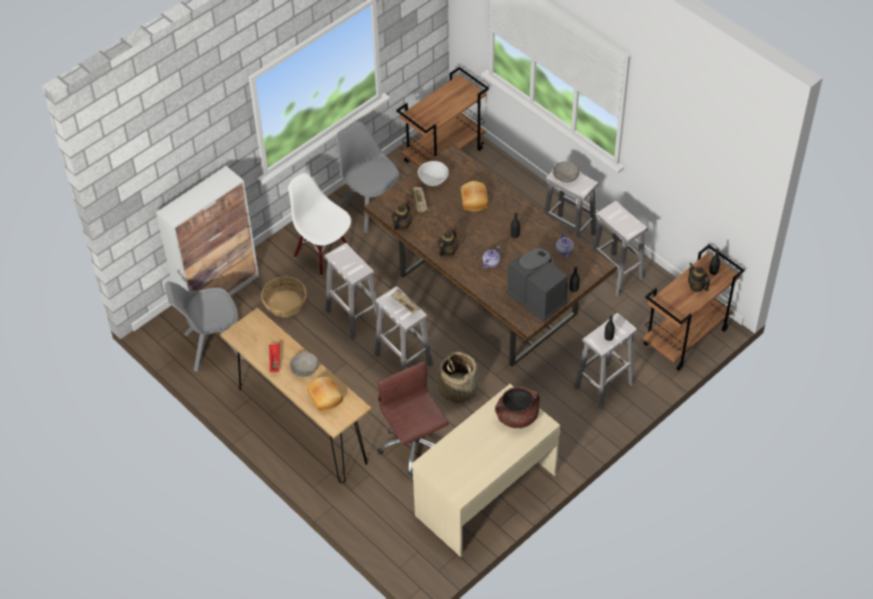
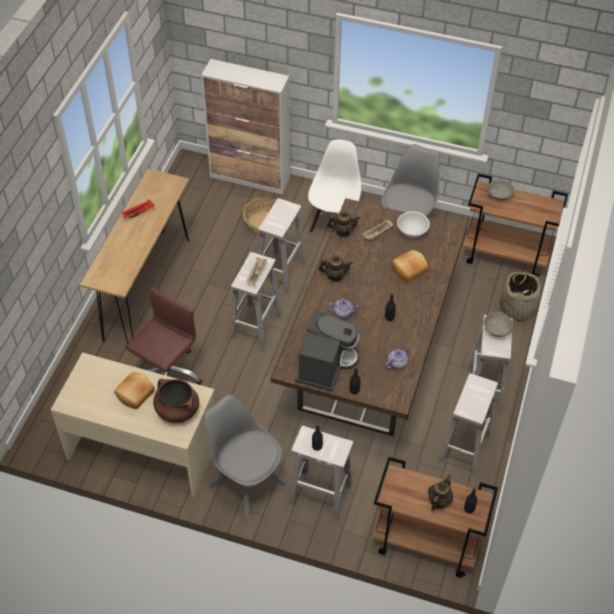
camera: 60 degrees right, 0 degrees up
grey chair [165,282,244,372] -> grey chair moved to [205,395,287,520]
grey bowl [290,352,319,377] -> grey bowl moved to [487,180,514,201]
bread [307,377,343,411] -> bread moved to [114,372,155,409]
basket [438,352,478,403] -> basket moved to [500,272,541,321]

